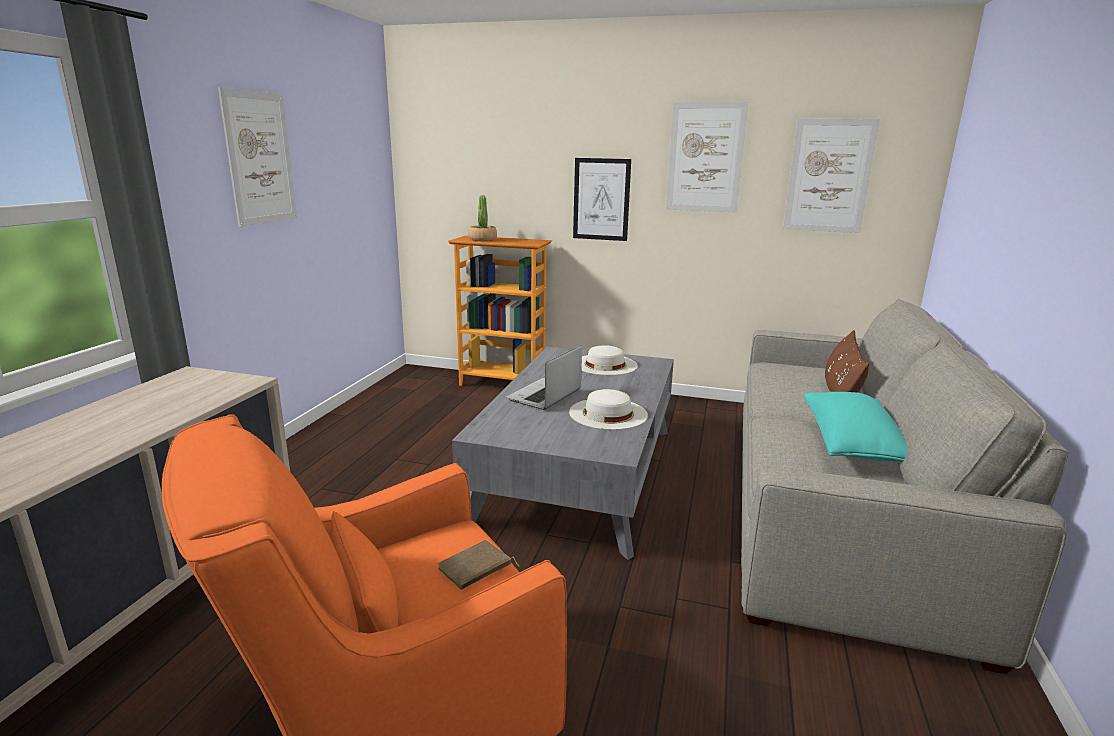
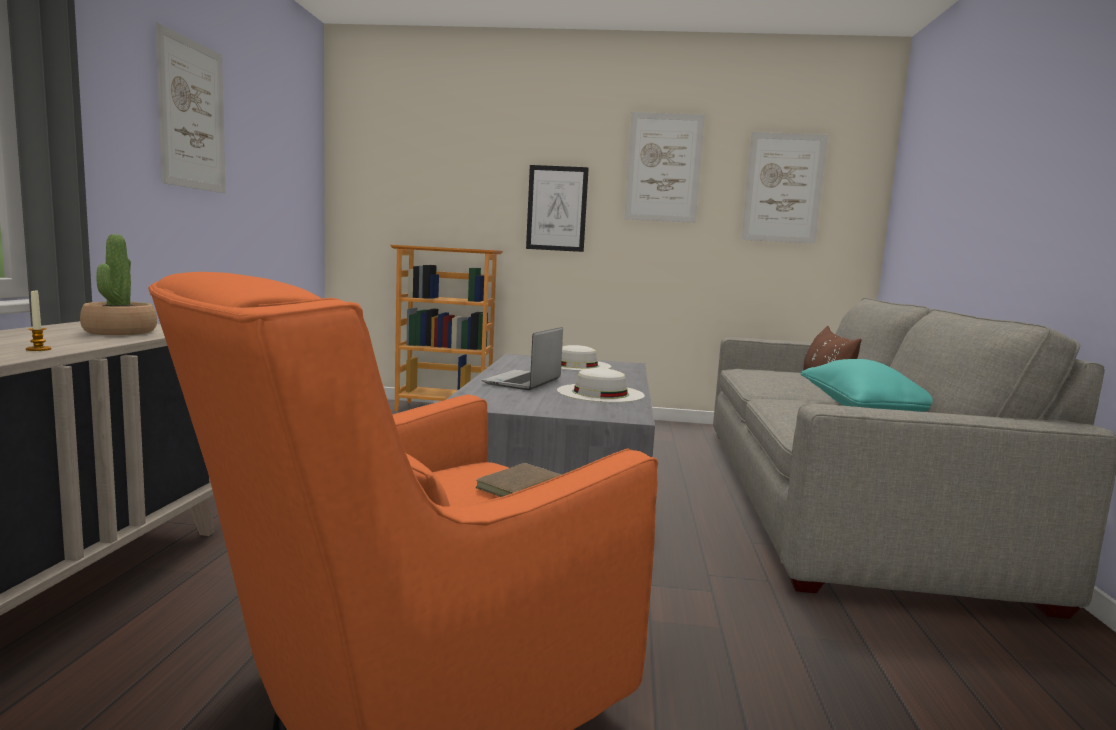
camera: 10 degrees left, 10 degrees down
potted plant [468,195,497,241] -> potted plant moved to [80,234,157,335]
none -> candle [26,289,52,351]

